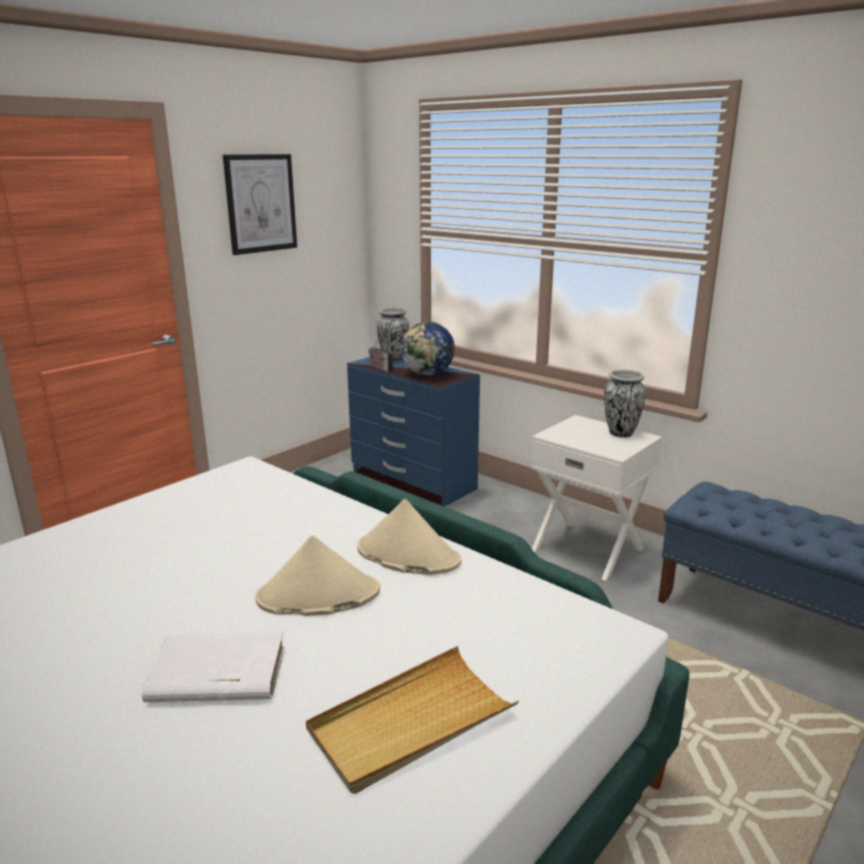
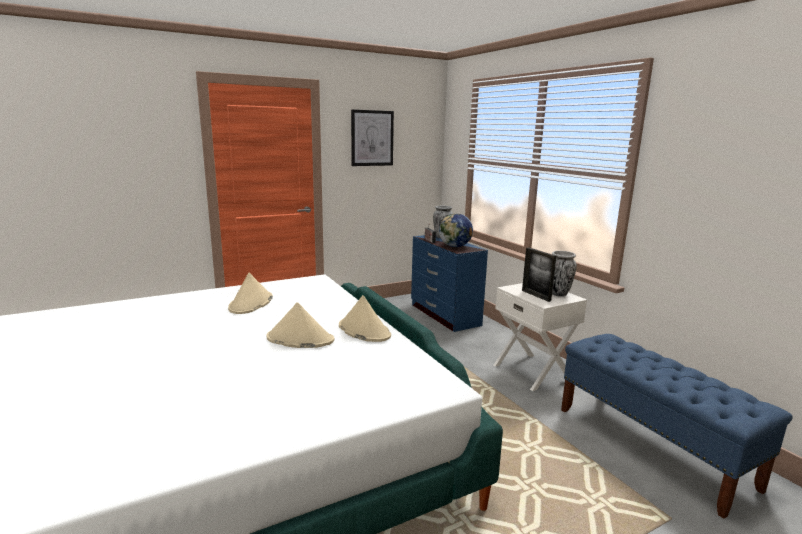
camera: 20 degrees right, 5 degrees down
white book [142,632,285,702] -> none
beige tray [306,646,519,794] -> none
none -> beige hat [228,272,273,314]
none -> picture frame [522,247,556,302]

